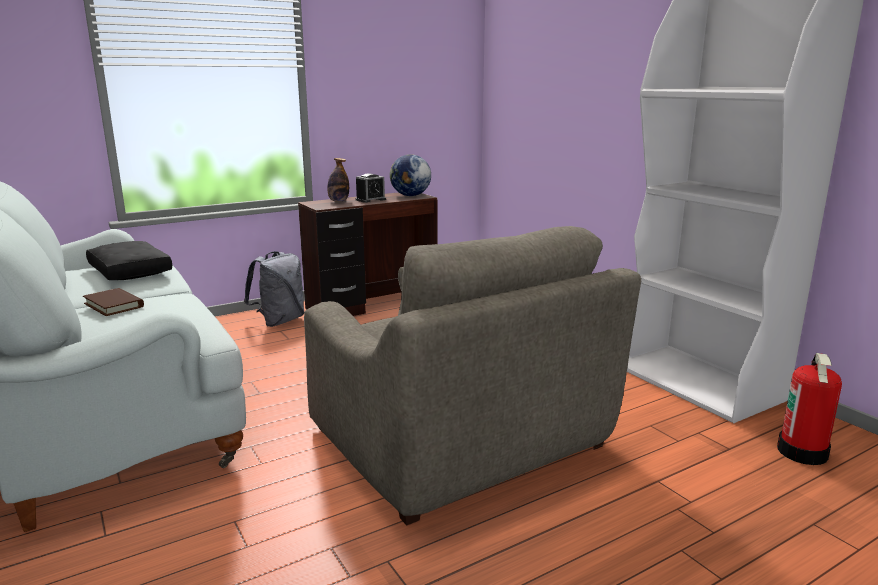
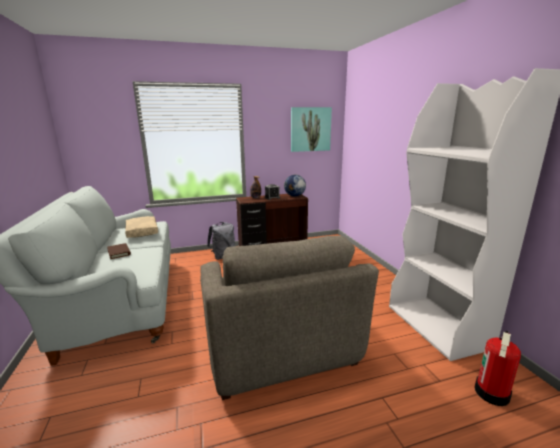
camera: 15 degrees right, 0 degrees up
black pillow [86,241,172,280] -> beige pillow [125,216,158,238]
none -> picture [291,107,332,152]

